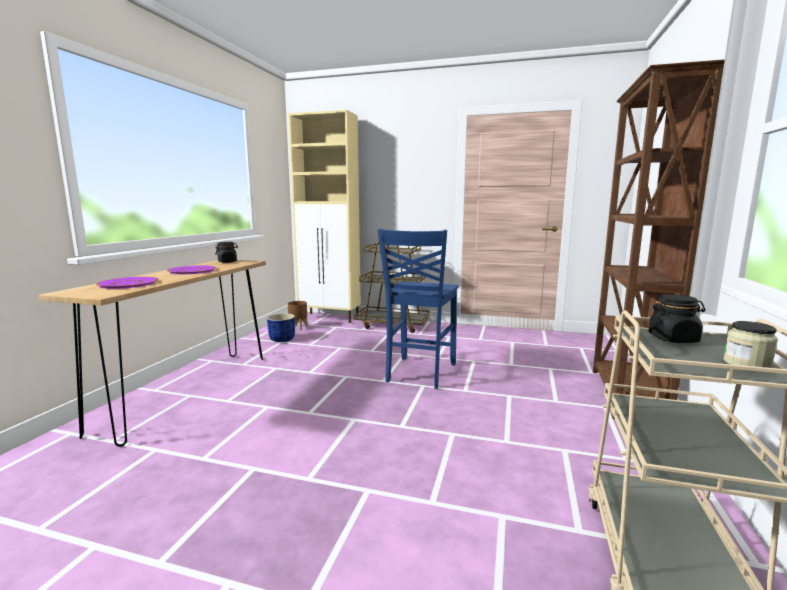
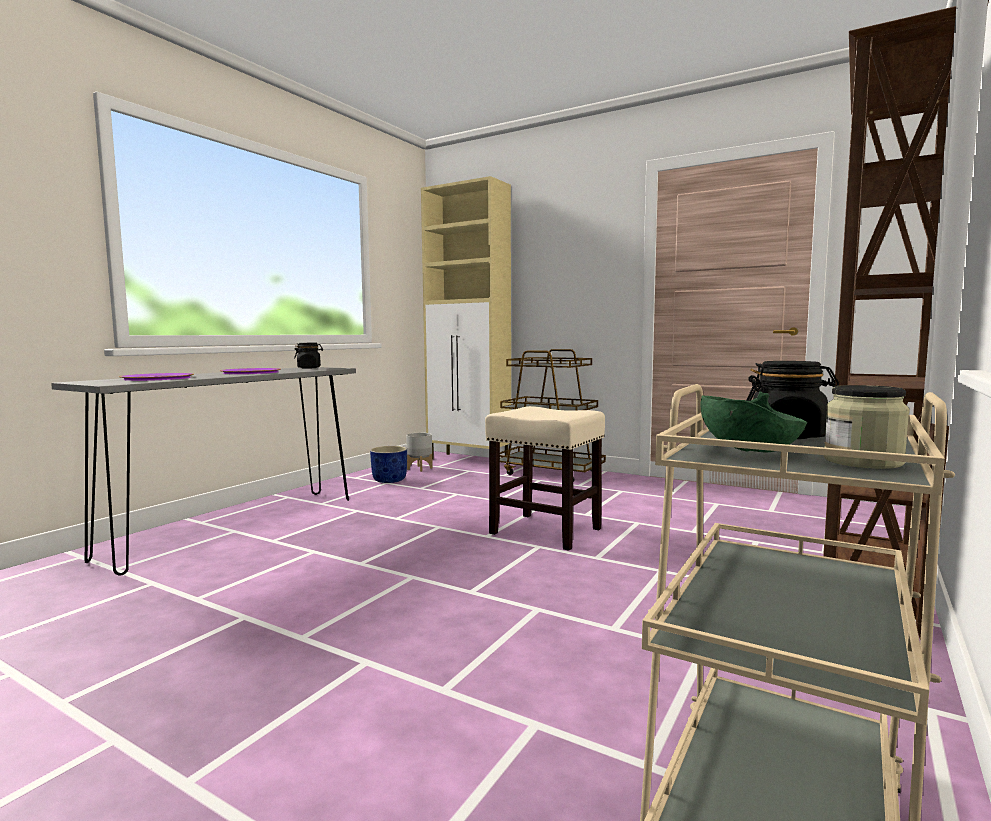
camera: 15 degrees right, 5 degrees down
brown console table [38,260,266,447] -> grey console table [51,367,356,576]
brown planter [288,301,308,330] -> grey planter [406,433,433,472]
blue chair [377,228,458,389] -> beige stool [485,406,605,551]
none -> green bowl [701,392,807,453]

